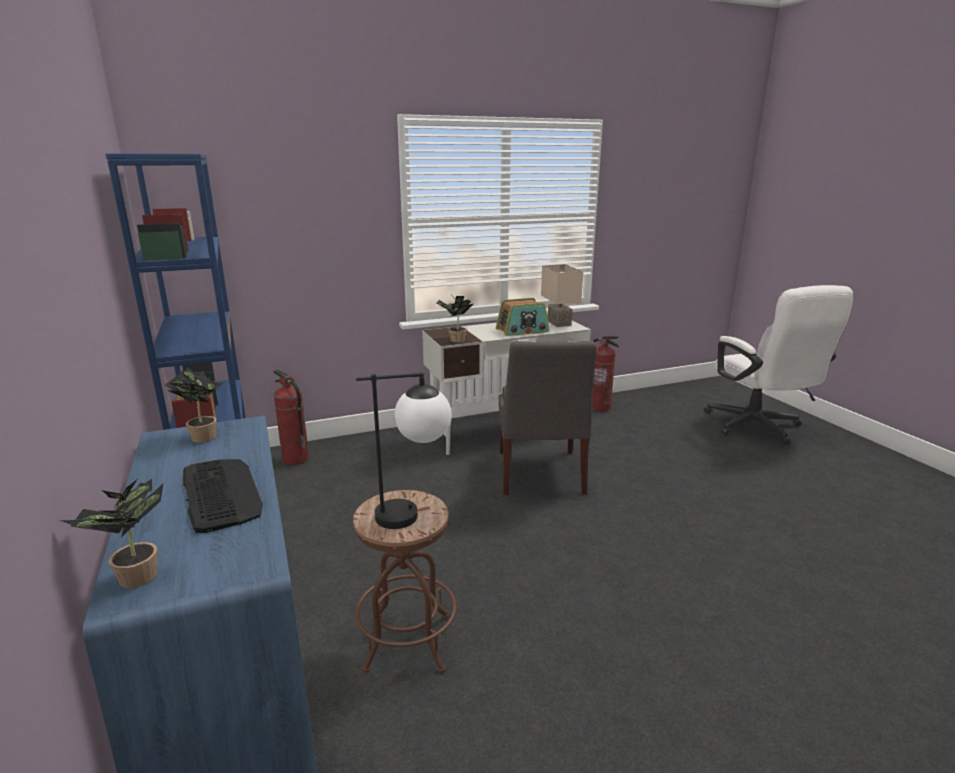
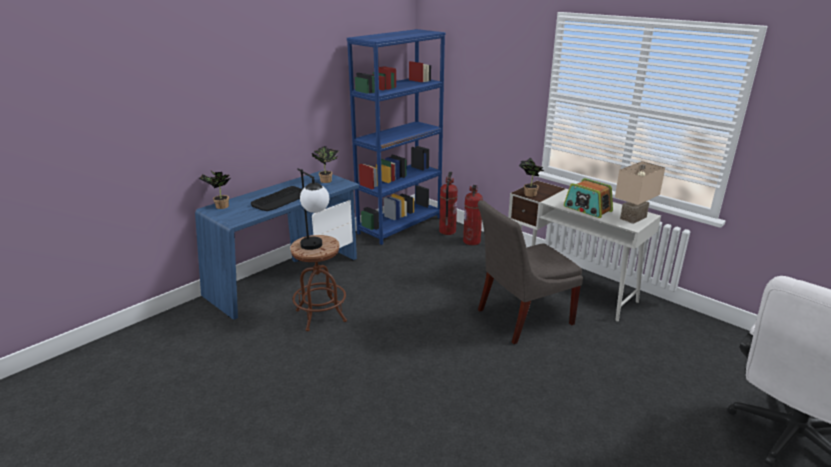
camera: 65 degrees right, 5 degrees up
fire extinguisher [592,336,619,411] -> fire extinguisher moved to [463,185,483,245]

